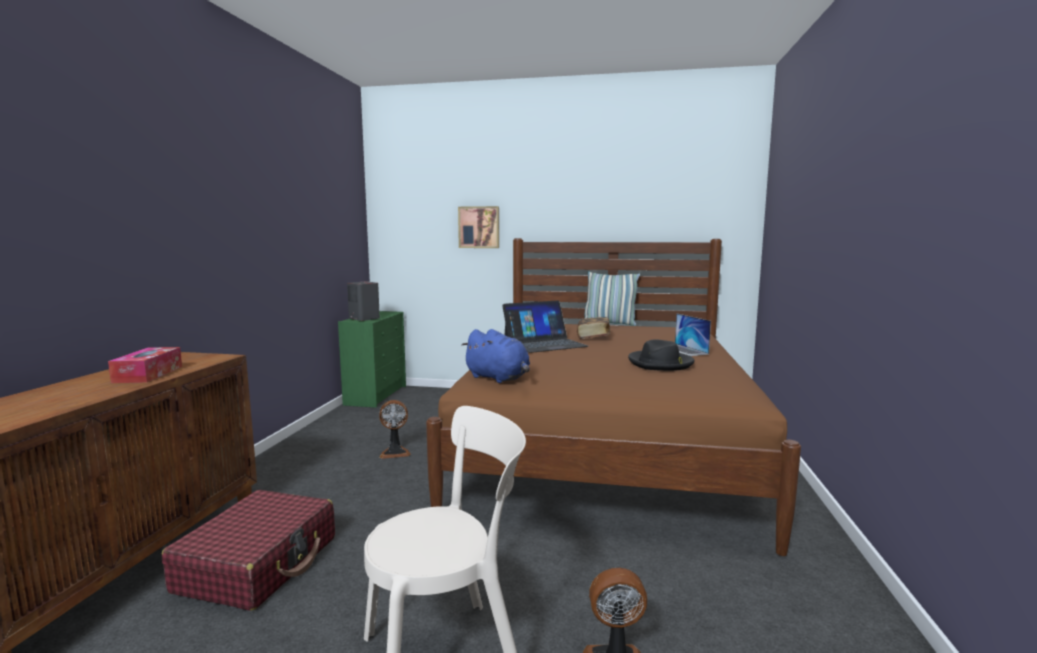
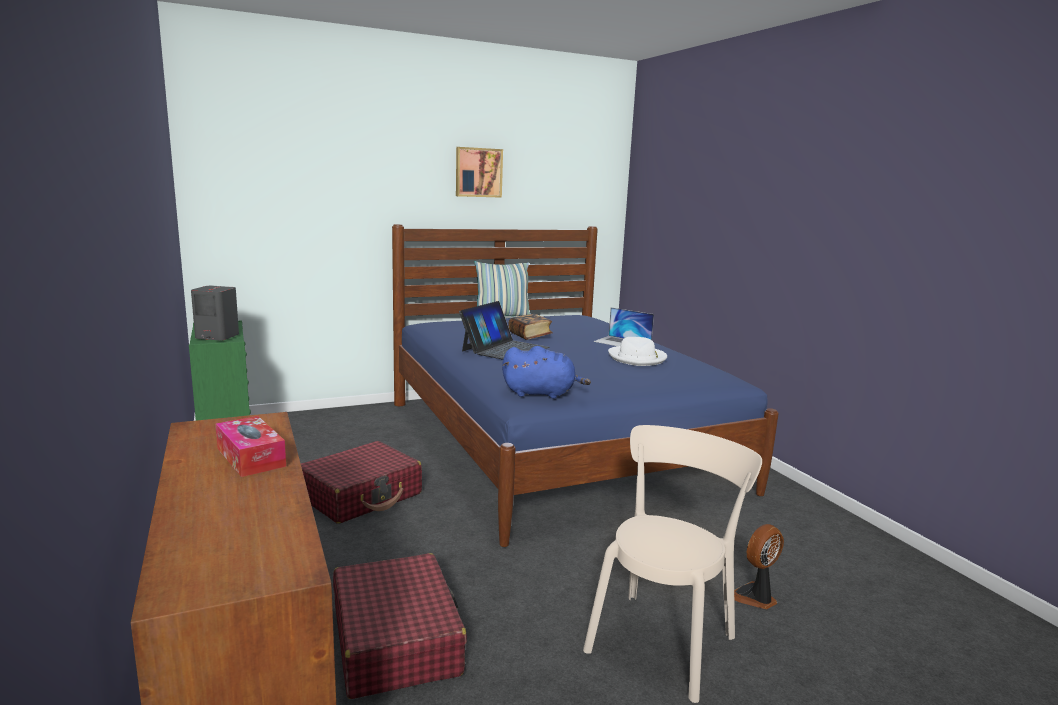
camera: 35 degrees left, 5 degrees up
fan [379,400,411,459] -> red suitcase [301,441,422,524]
brown bed [426,238,801,556] -> blue bed [392,224,779,547]
picture [458,206,499,248] -> picture moved to [456,147,503,198]
black hat [628,339,694,371] -> white hat [608,337,667,366]

